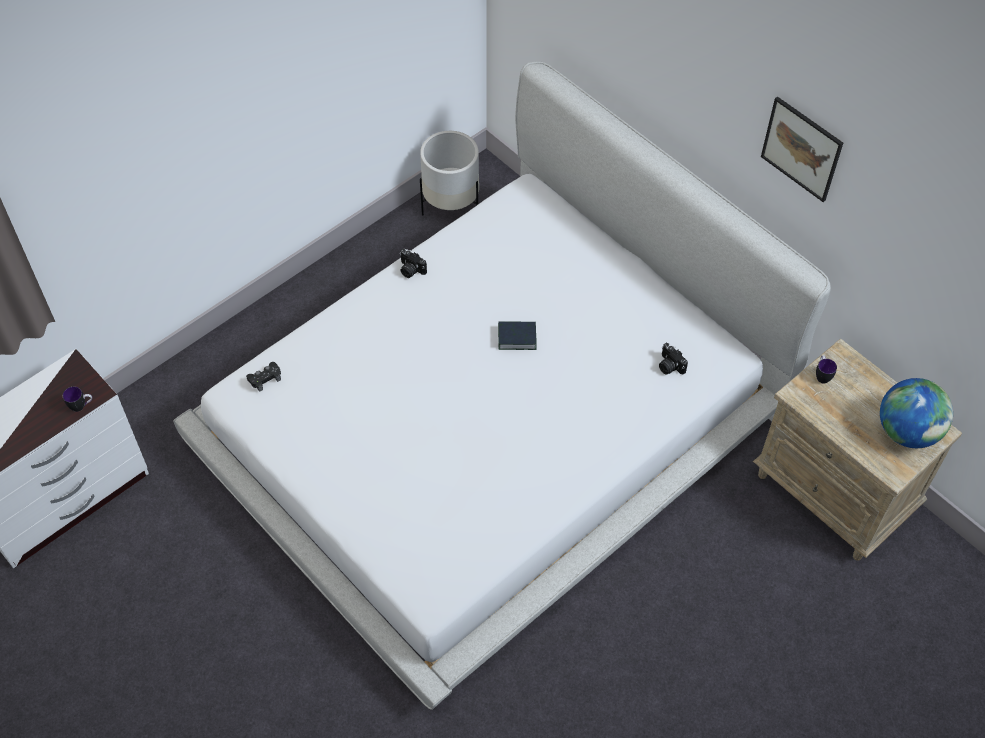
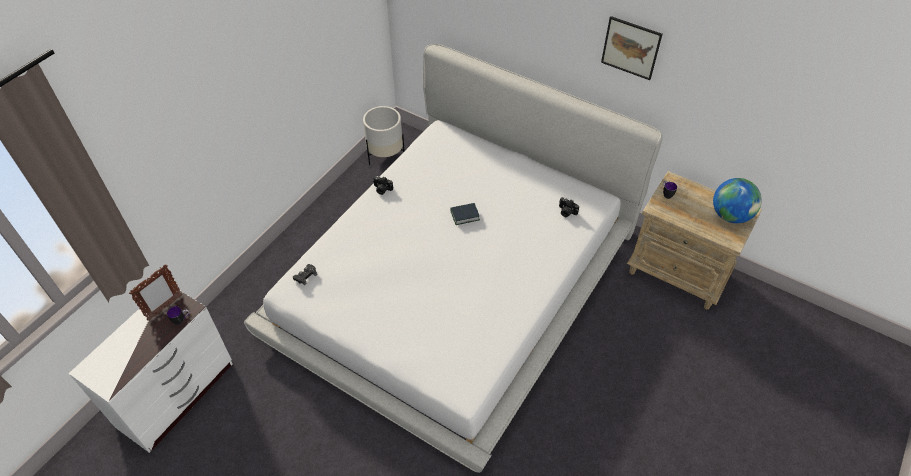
camera: 15 degrees left, 5 degrees down
none -> picture frame [129,265,182,321]

